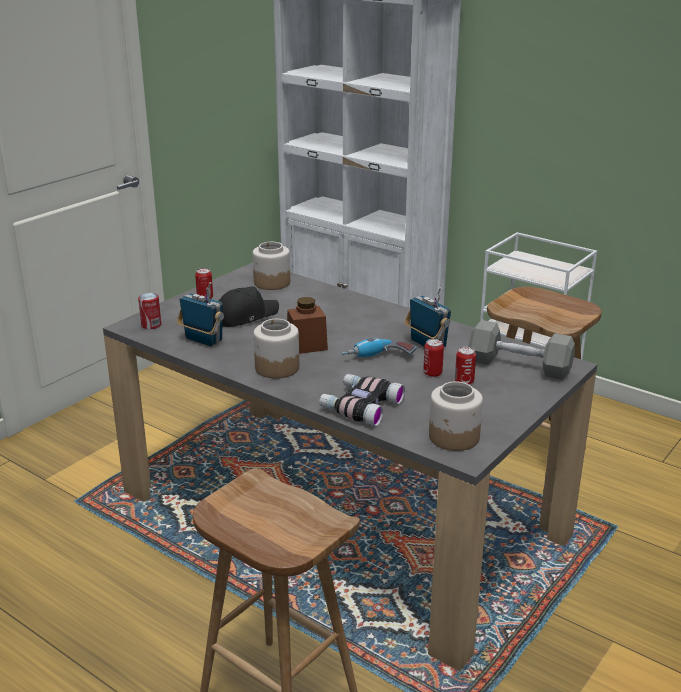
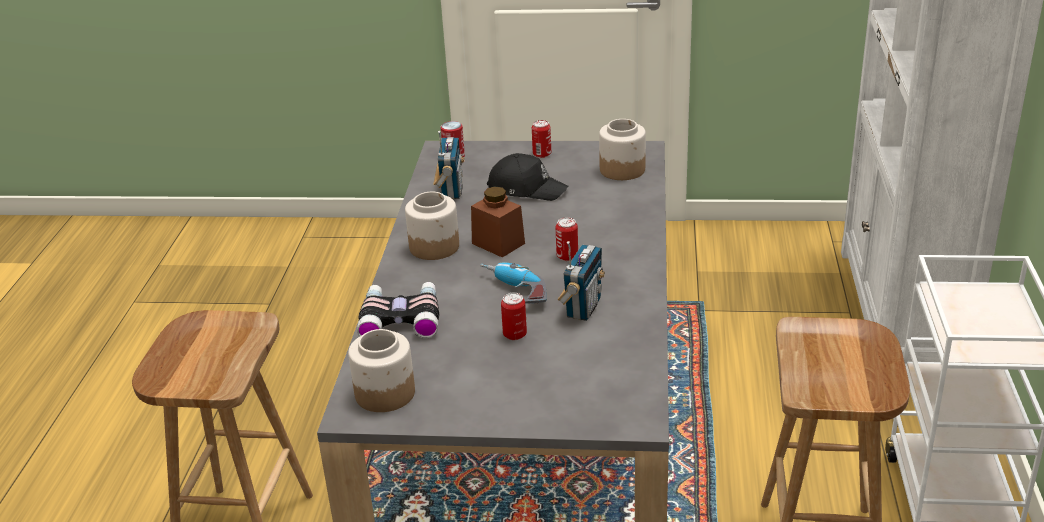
camera: 60 degrees right, 5 degrees up
can [455,347,476,385] -> can moved to [556,217,578,261]
grey dumbbell [469,320,575,380] -> none

